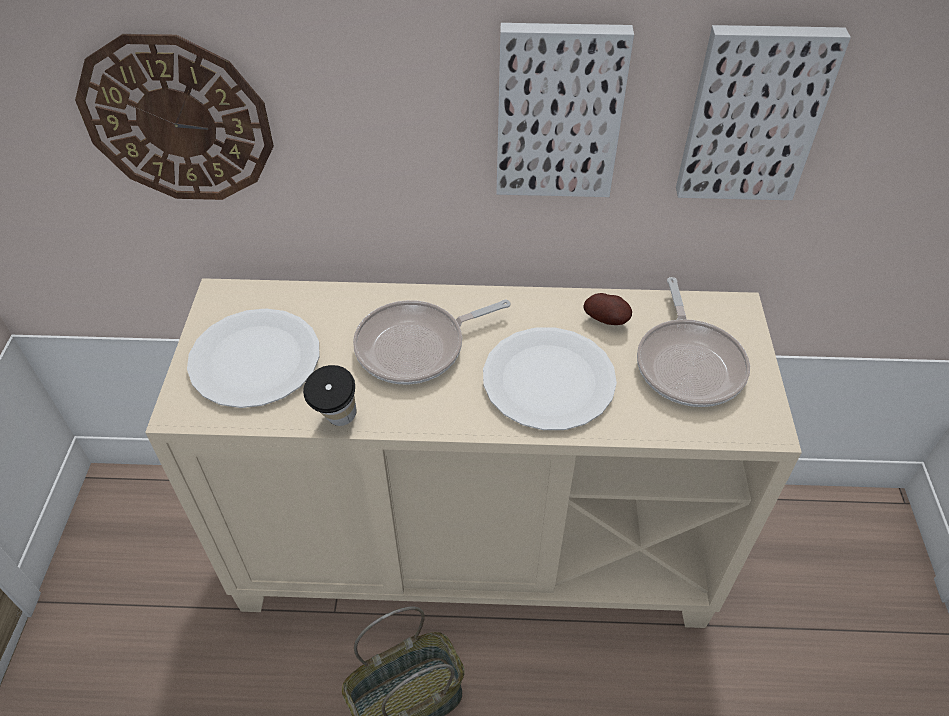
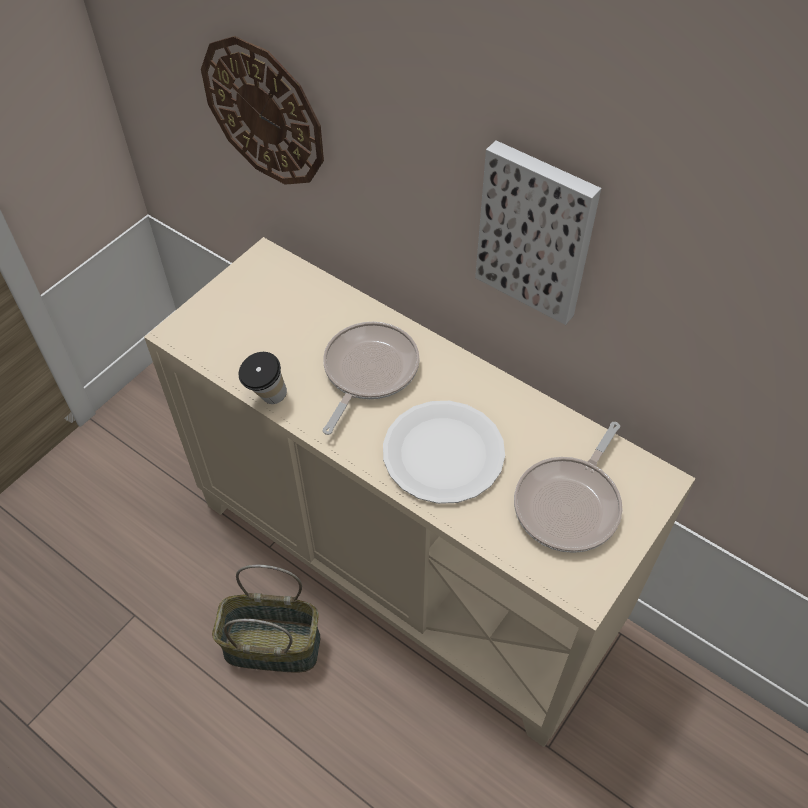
camera: 35 degrees right, 5 degrees up
white plate [187,308,319,408] -> none
frying pan [353,300,511,385] -> frying pan turned 105 degrees clockwise [323,322,420,435]
potato [583,293,632,325] -> none
picture [676,25,851,200] -> none

